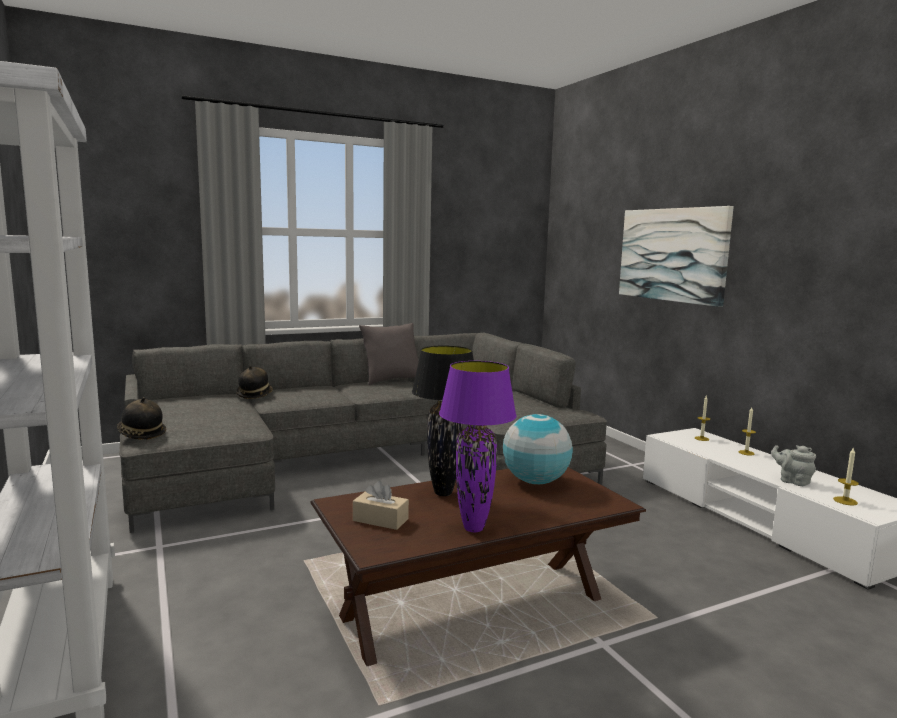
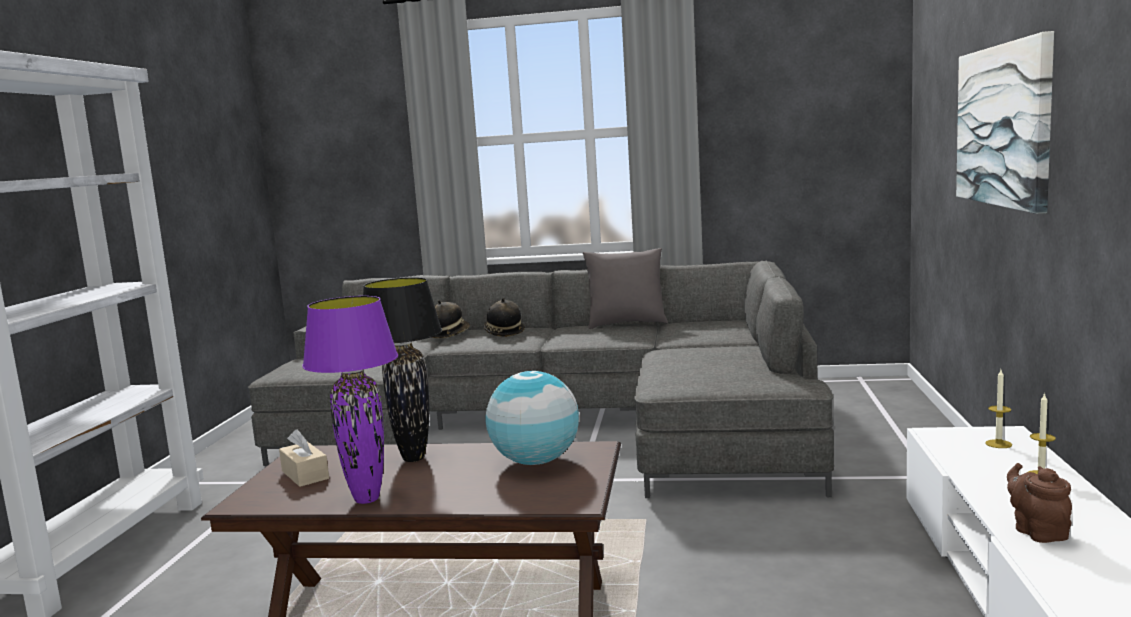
camera: 35 degrees right, 0 degrees up
hat [117,397,166,440] -> hat moved to [484,298,525,337]
grey teapot [771,445,816,486] -> brown teapot [1007,463,1072,543]
candle [833,447,859,506] -> none

